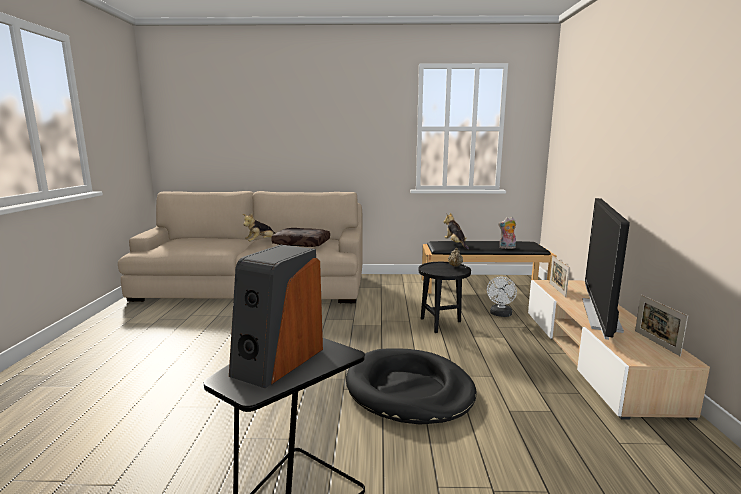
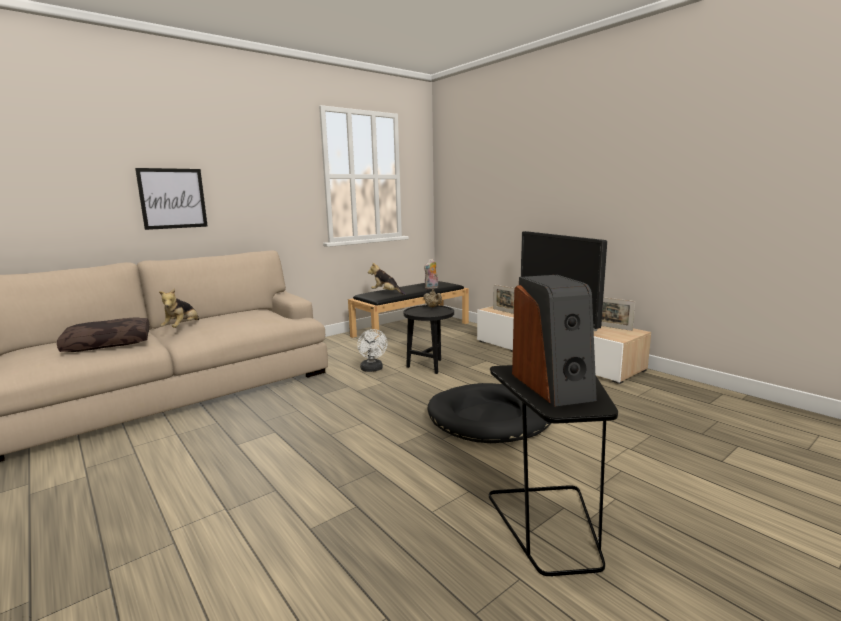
camera: 40 degrees left, 0 degrees up
brown pillow [271,228,330,247] -> brown pillow moved to [57,317,150,352]
white fan [487,277,517,317] -> white fan moved to [357,329,387,372]
none -> picture [135,168,208,230]

